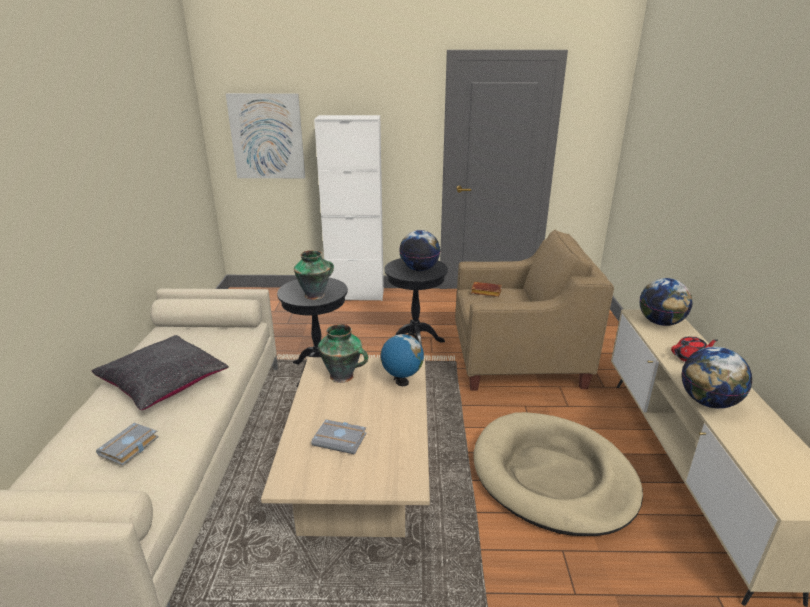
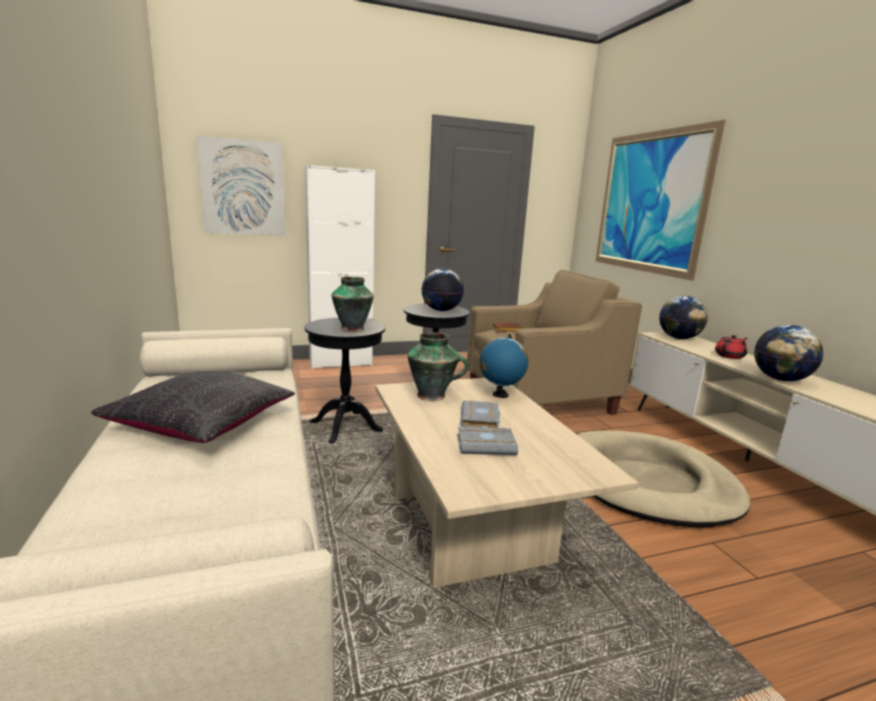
camera: 20 degrees left, 10 degrees down
grey book [96,423,159,465] -> grey book moved to [460,400,500,428]
none -> picture [596,120,726,281]

